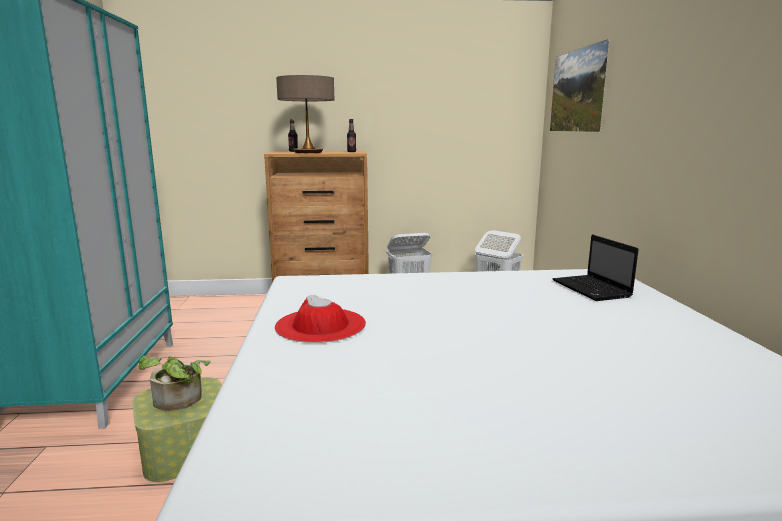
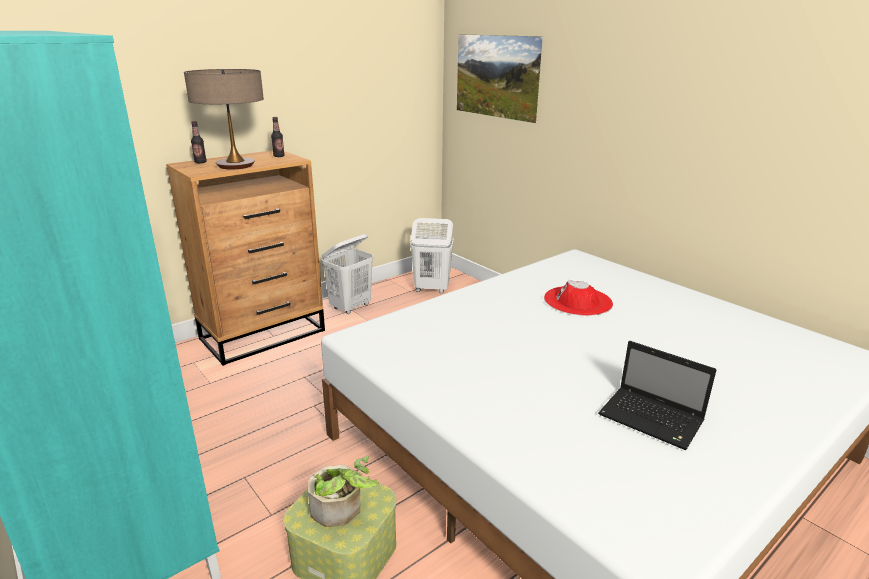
camera: 35 degrees left, 10 degrees up
red hat [275,295,366,343] -> red hat moved to [544,280,613,316]
laptop [553,235,639,301] -> laptop moved to [598,341,716,450]

